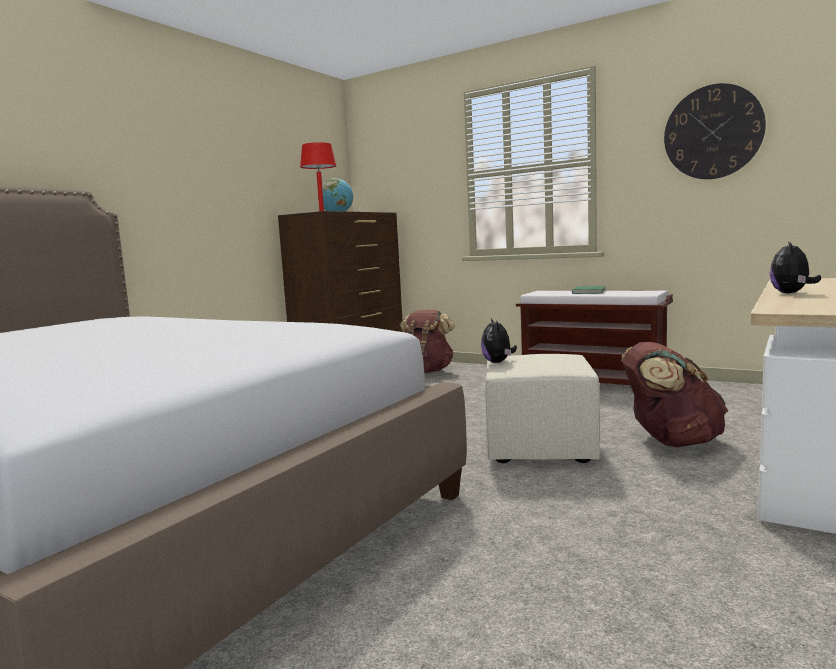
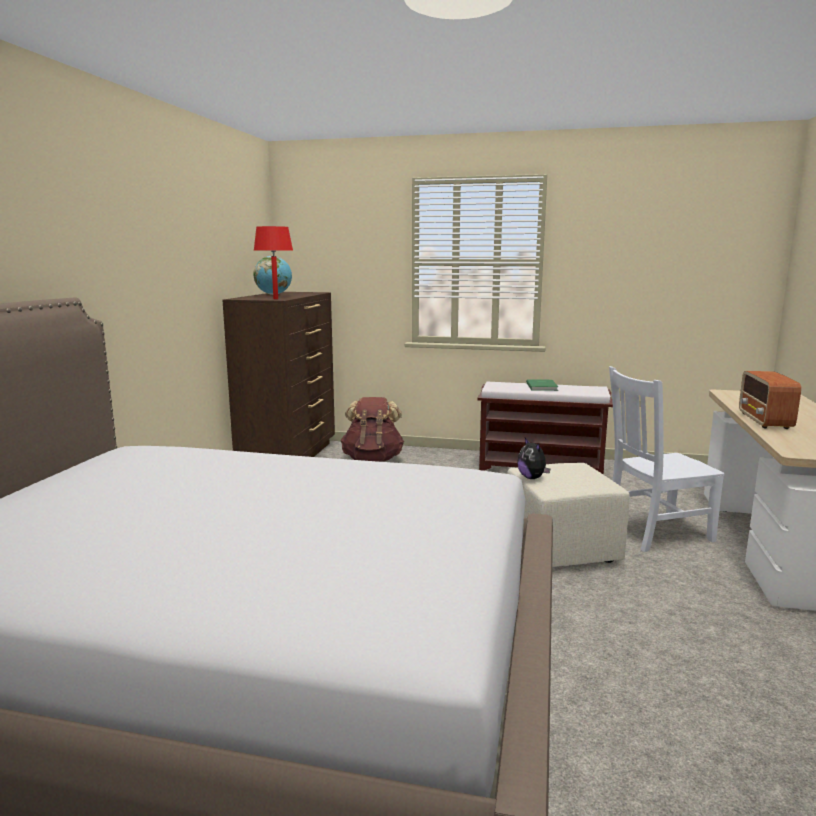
camera: 20 degrees left, 5 degrees up
brown backpack [621,342,728,447] -> white chair [609,366,725,552]
wall clock [664,83,766,179] -> none
plush toy [770,241,821,294] -> radio [739,371,801,429]

